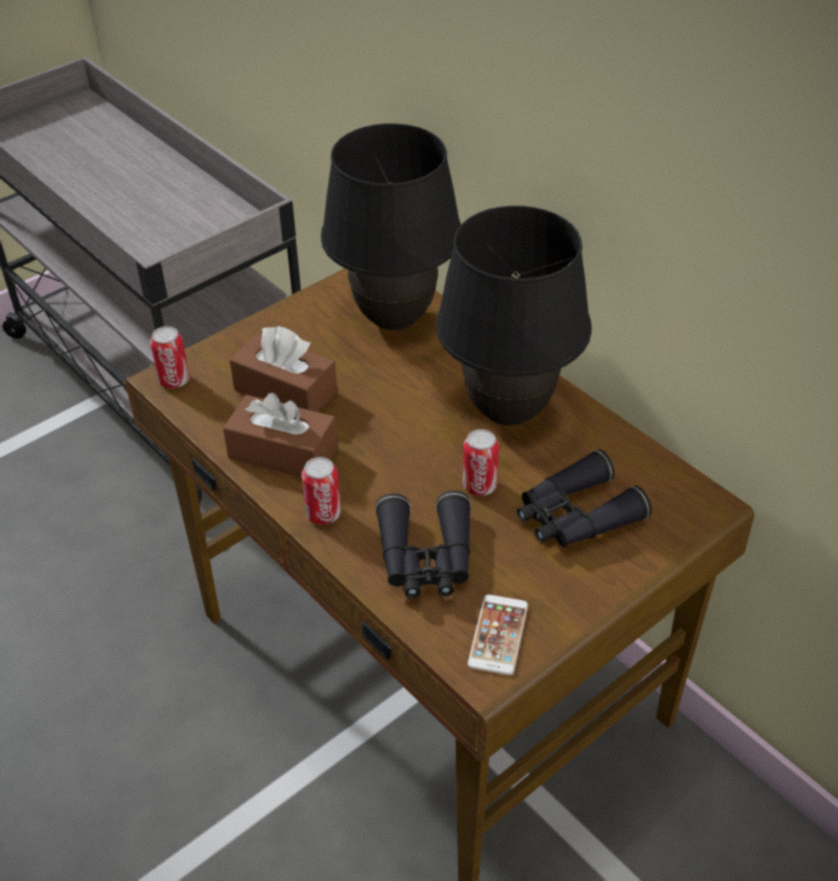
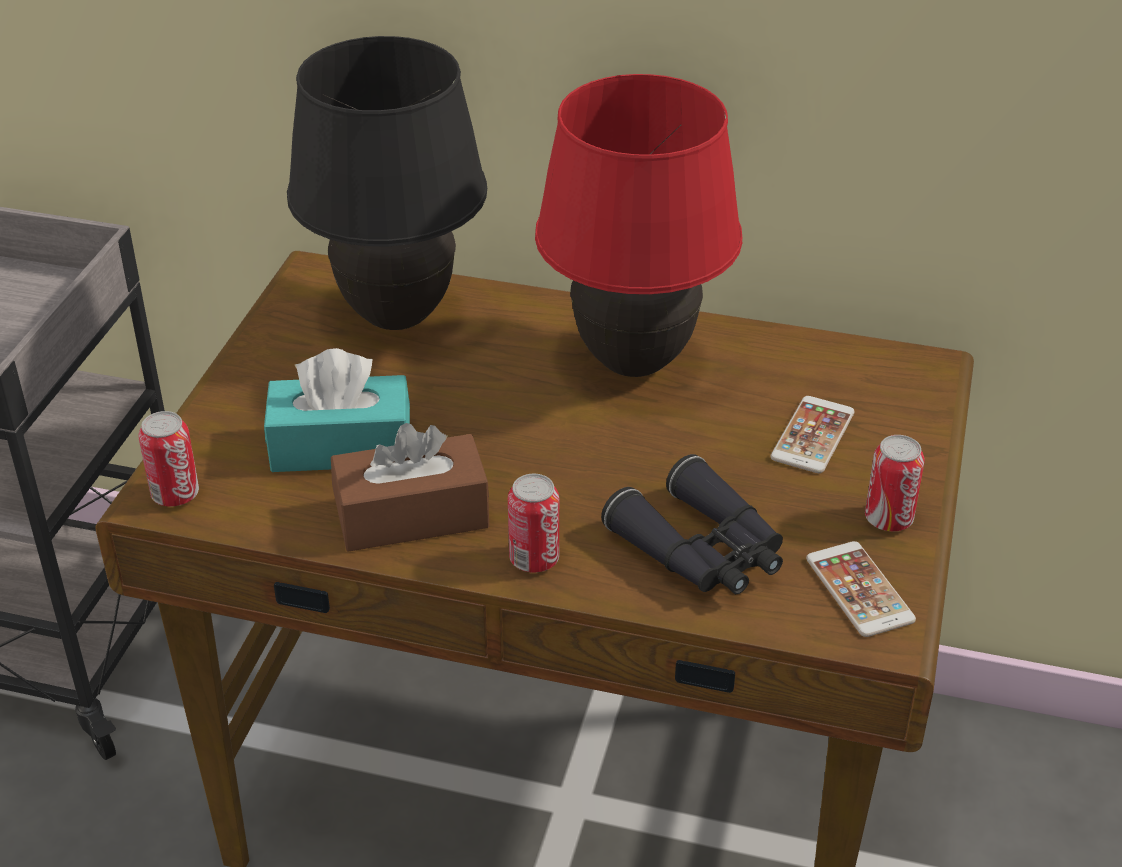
camera: 35 degrees left, 5 degrees down
brown tissue box [229,326,337,412] -> turquoise tissue box [264,348,410,472]
black table lamp [436,206,592,426] -> red table lamp [535,74,742,377]
can [463,429,499,496] -> can moved to [865,435,925,531]
black binoculars [517,450,652,547] -> phone [770,396,855,473]

